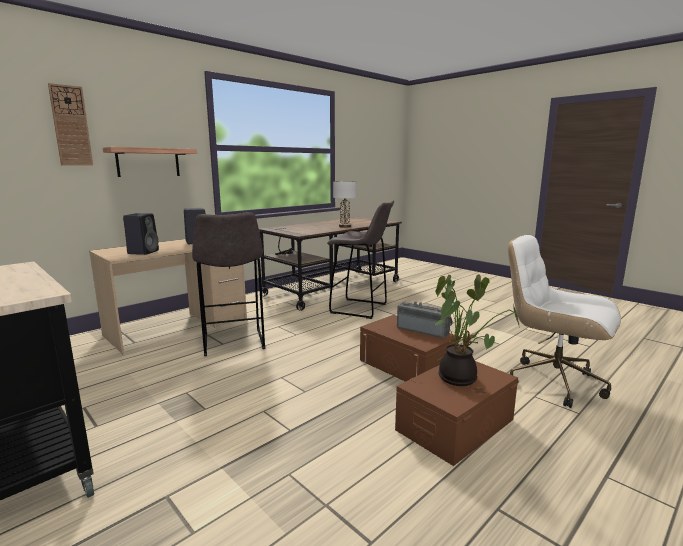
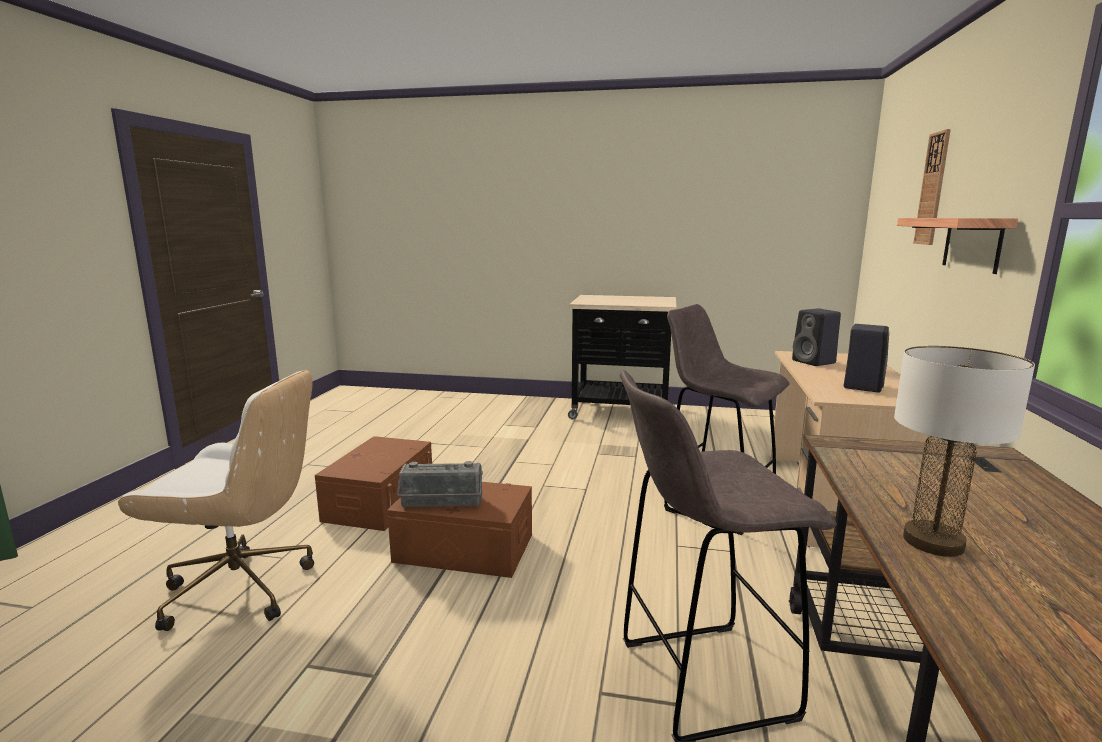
camera: 145 degrees right, 0 degrees up
potted plant [434,274,520,386] -> none

